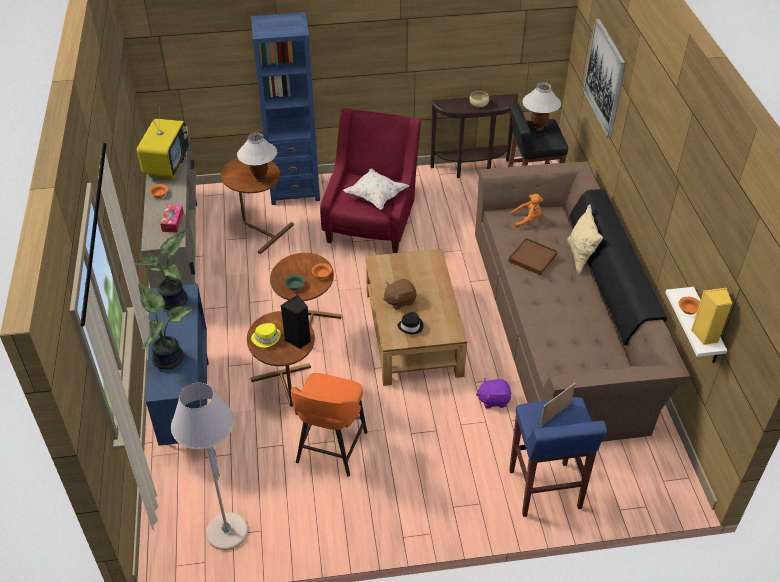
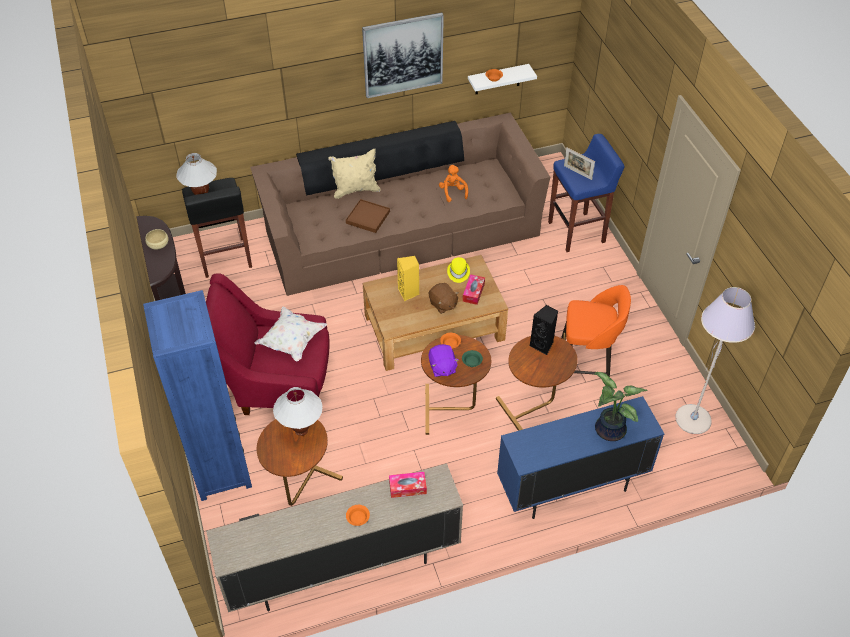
camera: 100 degrees left, 5 degrees up
potted plant [135,229,188,310] -> none
television [137,107,189,179] -> none
yellow hat [251,323,281,348] -> yellow hat moved to [447,257,470,283]
black hat [397,312,424,334] -> tissue box [463,274,485,305]
purple plush toy [476,378,511,408] -> purple plush toy moved to [429,344,459,377]
orange plush toy [511,194,543,228] -> orange plush toy moved to [439,165,468,202]
picture [583,18,626,137] -> picture moved to [362,12,444,98]
yellow speaker [691,288,732,345] -> yellow speaker moved to [397,256,419,301]

